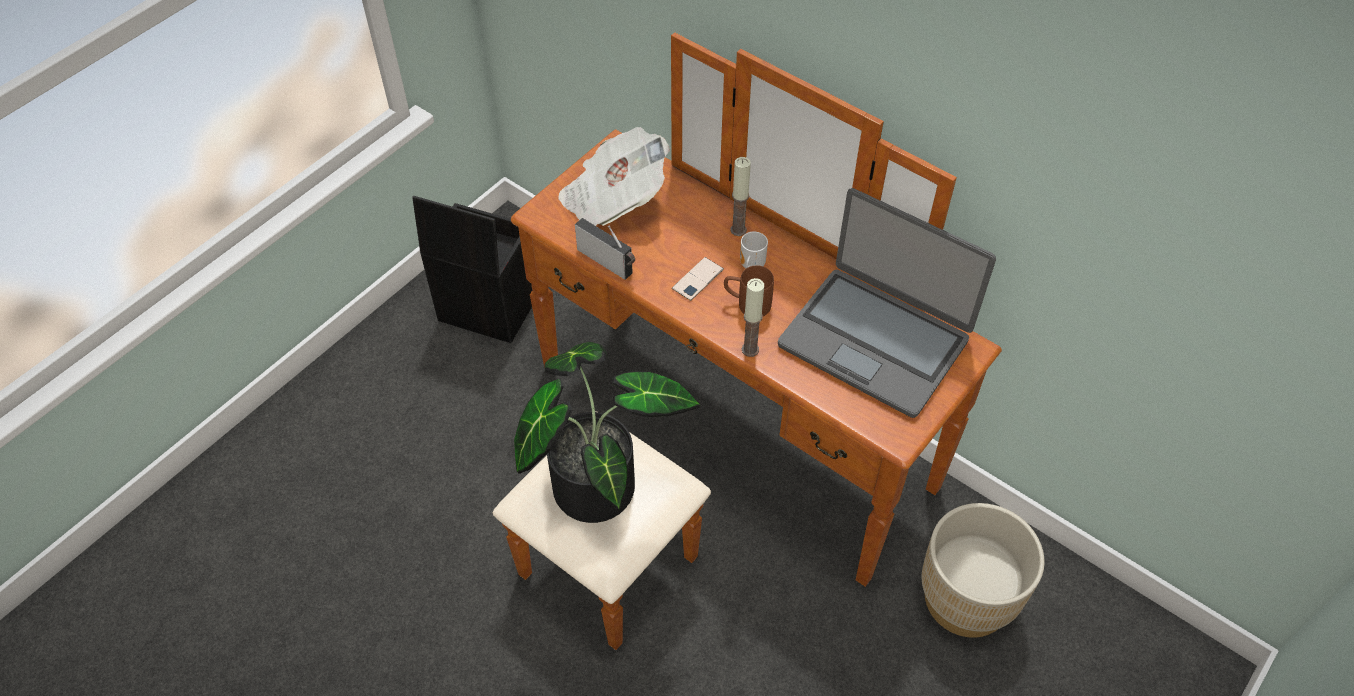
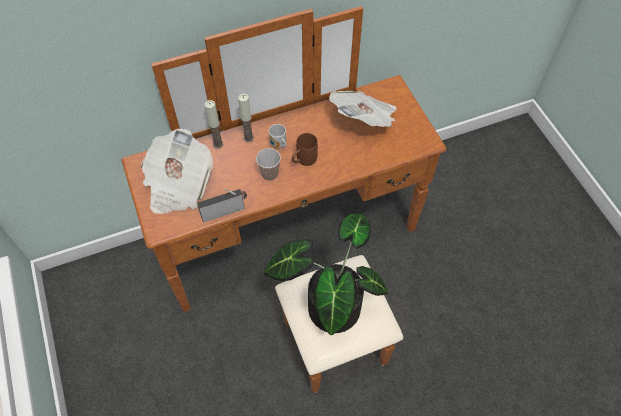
camera: 60 degrees left, 5 degrees up
black storage box [412,196,533,343] -> none
phone [672,257,724,301] -> cup [256,148,281,181]
candle [742,278,764,357] -> candle moved to [205,100,223,149]
laptop [778,188,996,418] -> newspaper [329,91,397,127]
beige planter [922,503,1045,638] -> none

